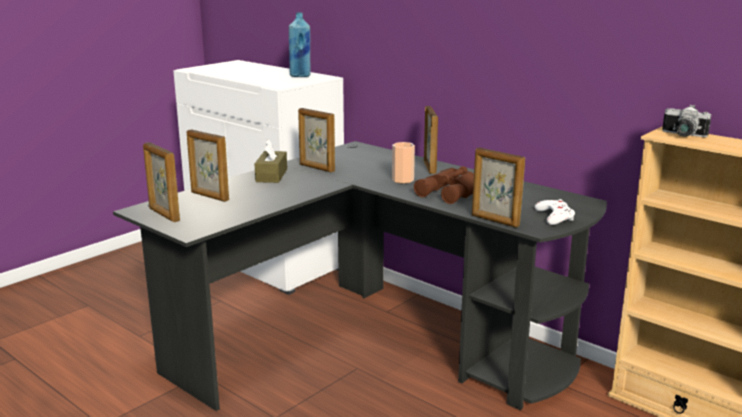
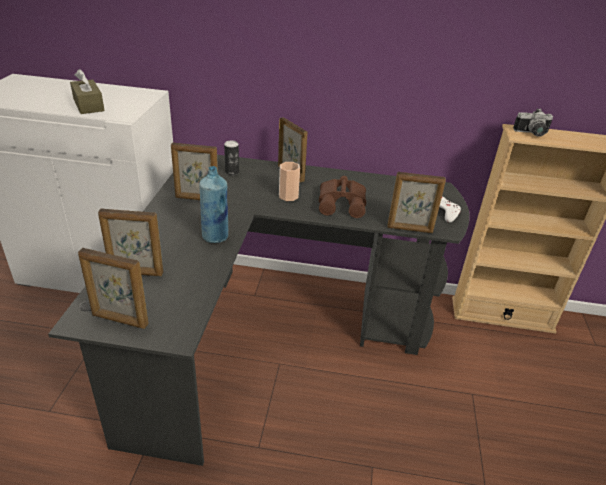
camera: 35 degrees left, 15 degrees up
brown tissue box [255,139,287,183] -> brown tissue box moved to [70,69,105,114]
blue bottle [289,12,310,77] -> blue bottle moved to [199,166,228,243]
none -> can [224,140,239,175]

